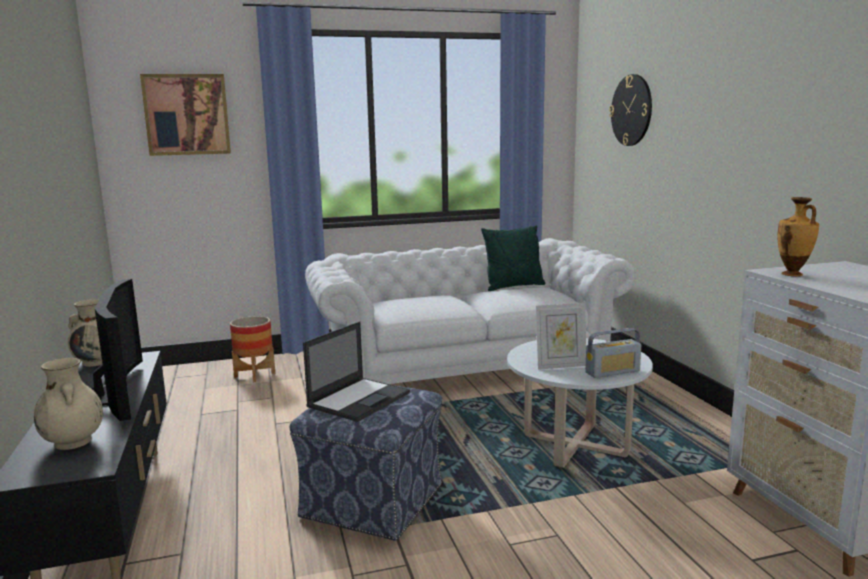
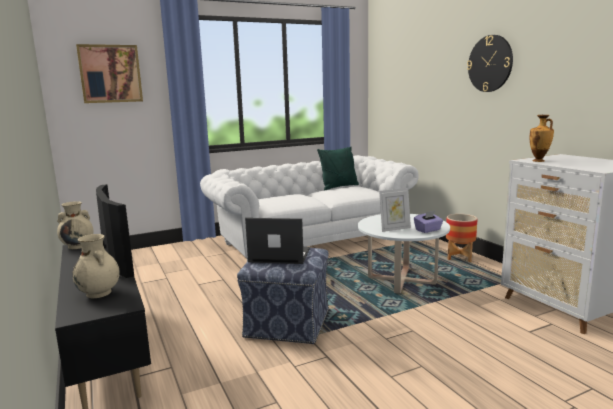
camera: 10 degrees left, 0 degrees up
planter [230,316,275,382] -> planter moved to [446,214,477,262]
laptop [303,321,410,422] -> laptop turned 105 degrees counterclockwise [245,218,310,264]
radio [585,328,641,378] -> purple tissue box [414,211,443,233]
wall clock [609,74,652,146] -> wall clock moved to [467,35,513,92]

